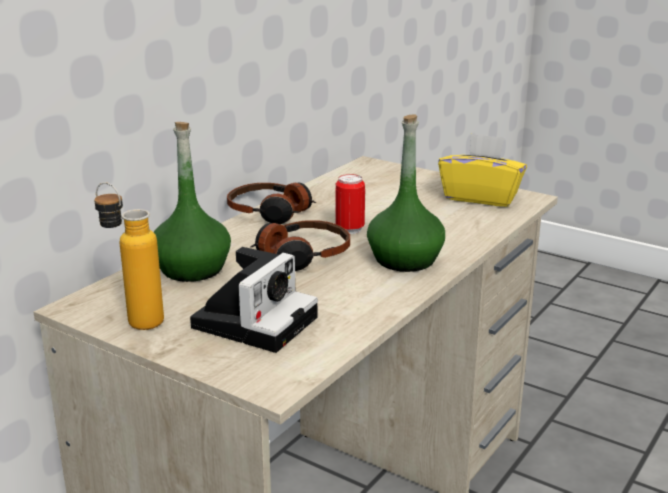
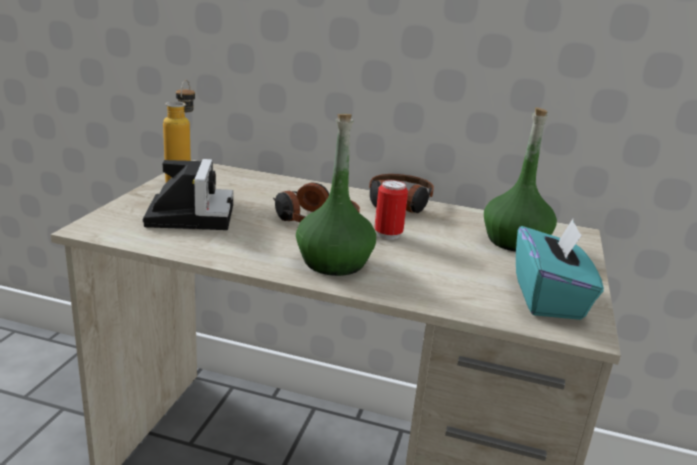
camera: 70 degrees right, 0 degrees up
green bottle [154,122,231,282] -> green bottle moved to [484,107,557,252]
camera [190,247,318,353] -> camera turned 105 degrees counterclockwise [143,159,233,230]
yellow tissue box [438,133,527,207] -> turquoise tissue box [516,219,604,320]

